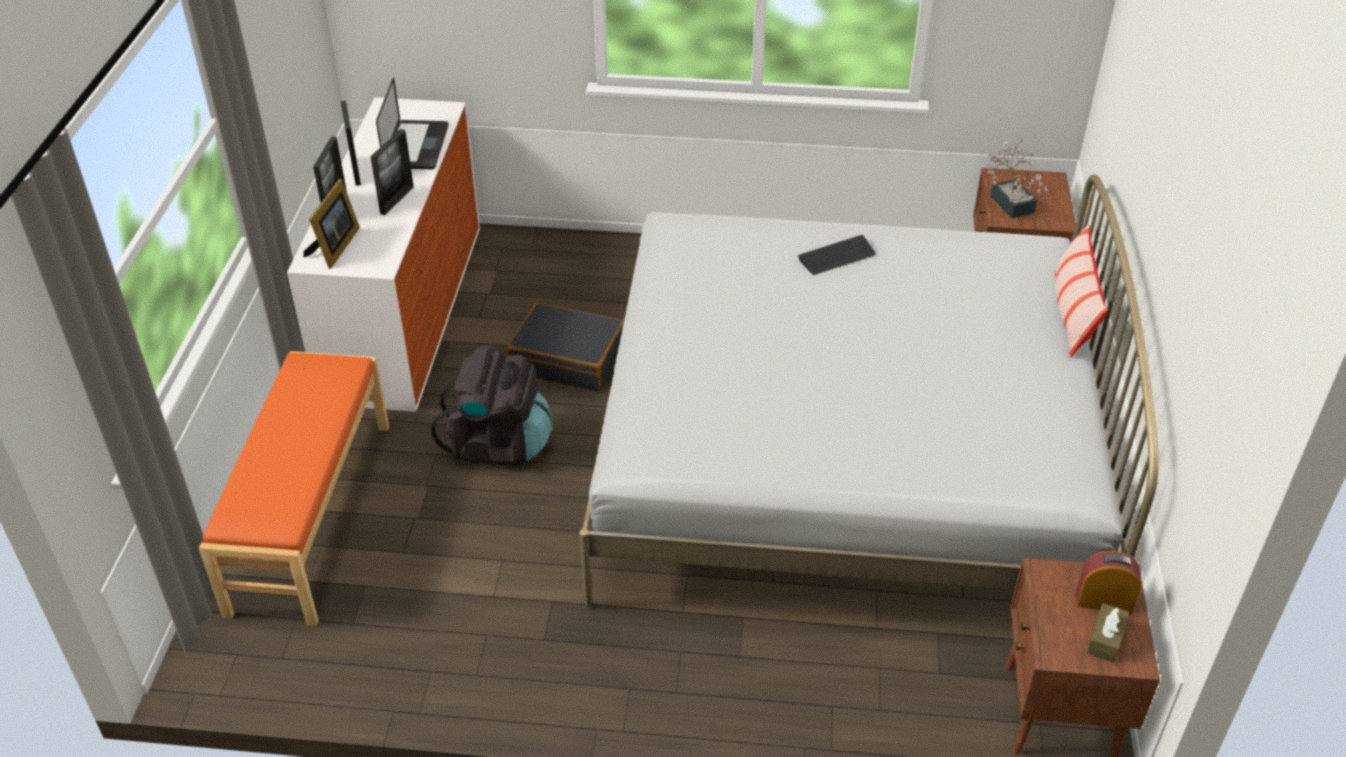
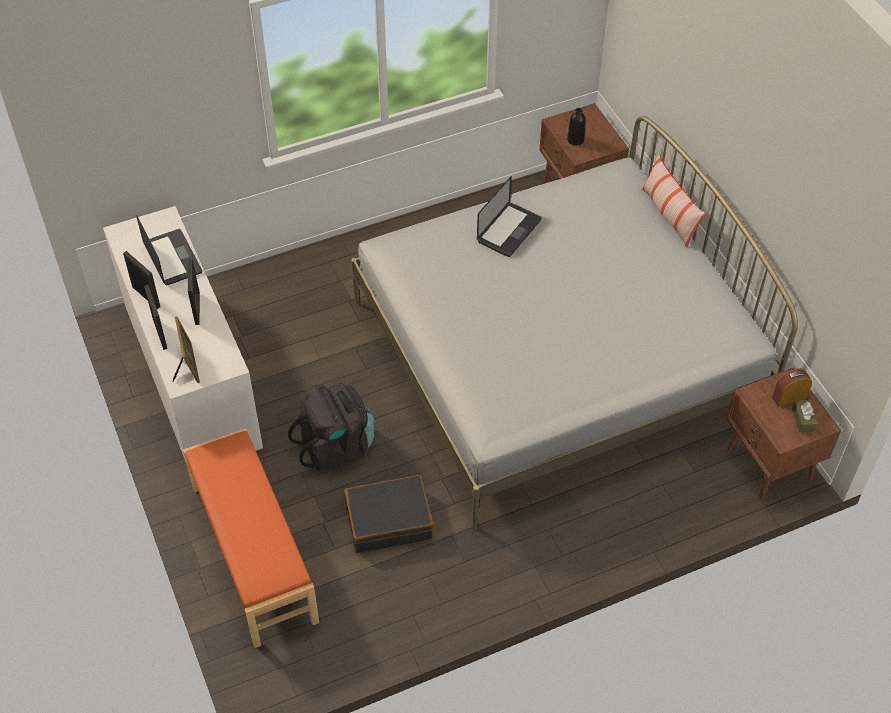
camera: 30 degrees left, 10 degrees up
black suitcase [507,303,624,392] -> black suitcase moved to [344,475,434,553]
keyboard [798,235,876,275] -> laptop [477,176,542,257]
potted plant [984,140,1048,218] -> black bottle [567,108,586,146]

